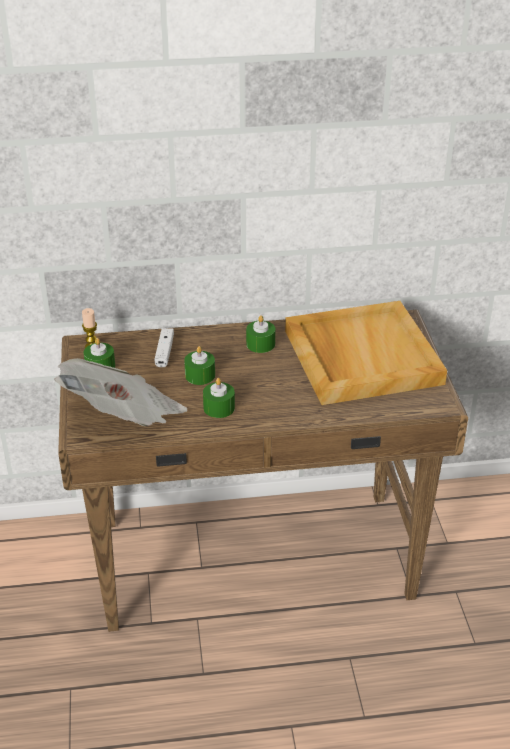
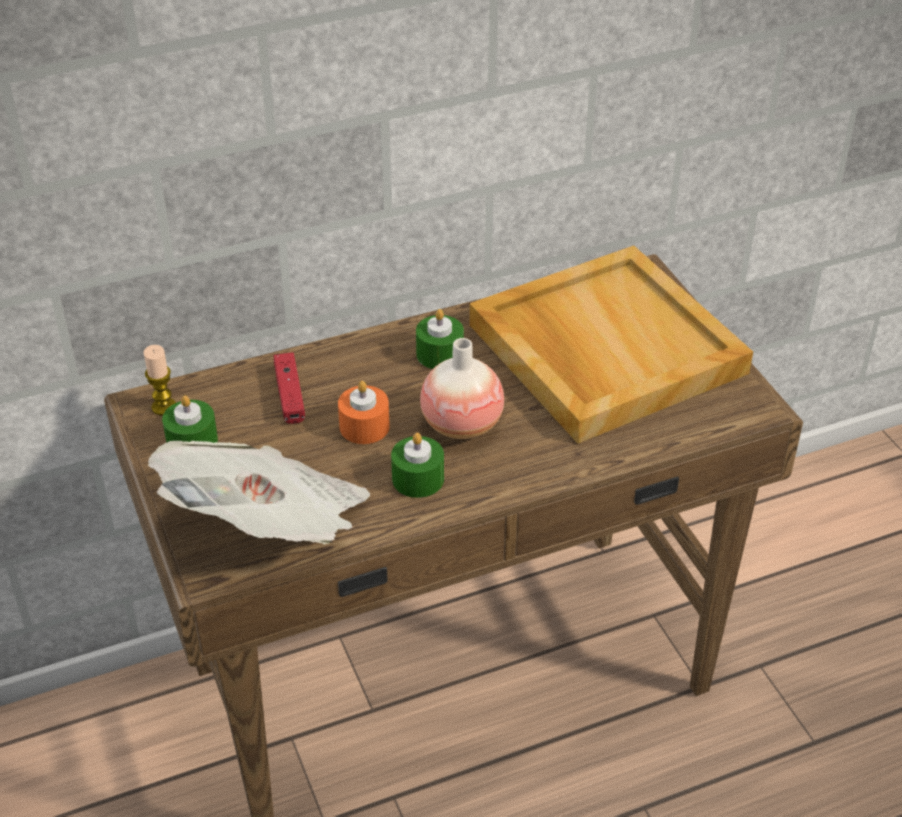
camera: 15 degrees left, 5 degrees up
white game controller [155,328,174,367] -> red game controller [274,352,305,424]
green candle [184,346,215,385] -> orange candle [338,381,390,444]
none -> vase [420,338,504,439]

